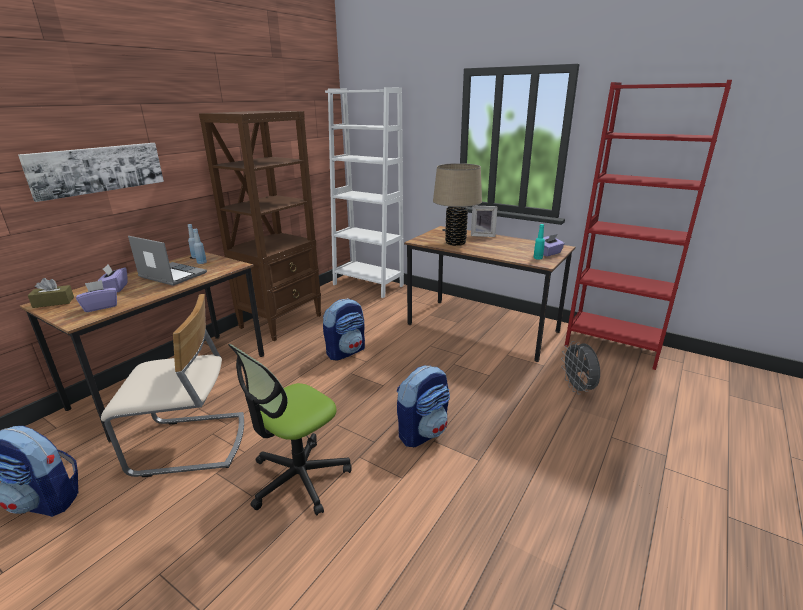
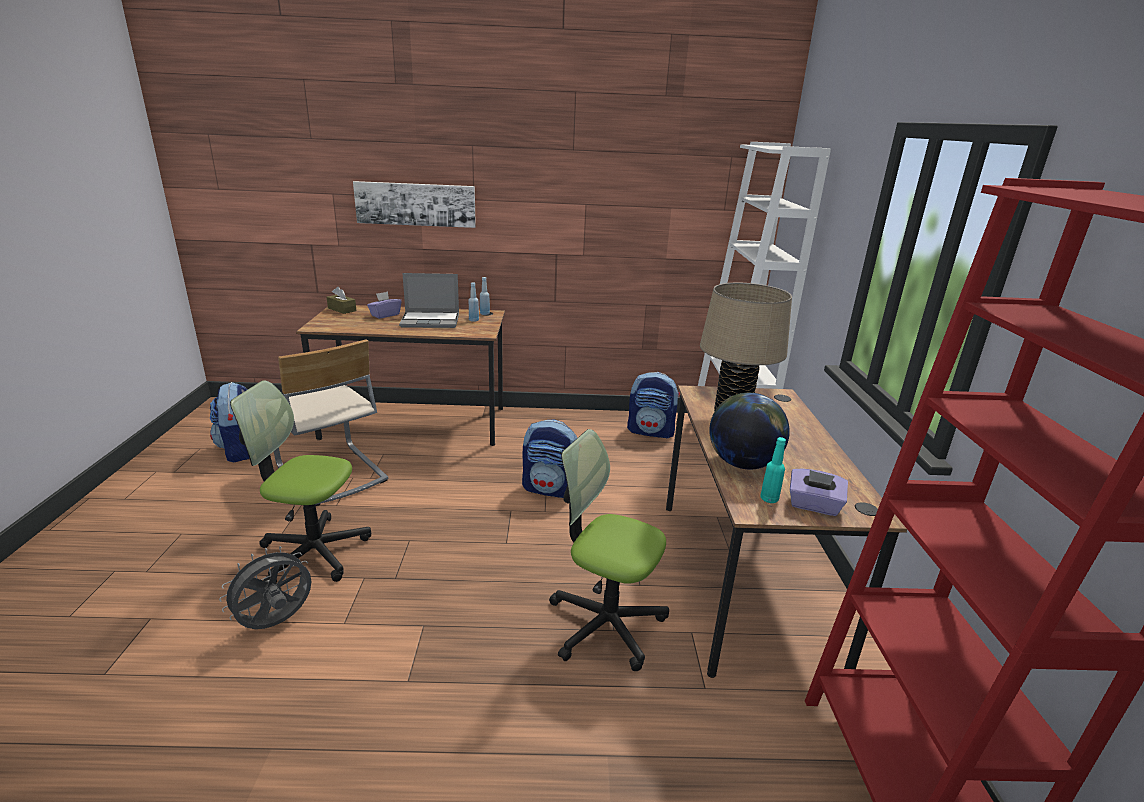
camera: 55 degrees right, 0 degrees up
purple tissue box [76,280,117,312] -> none
laptop [128,236,207,286] -> laptop turned 90 degrees clockwise [399,273,459,328]
brown bookcase [199,111,321,341] -> none
backpack [397,365,450,447] -> backpack moved to [627,372,680,439]
picture frame [471,206,498,237] -> none
grey fan [561,341,600,394] -> grey fan moved to [219,546,312,629]
none -> office chair [549,429,669,671]
none -> globe [709,393,790,469]

